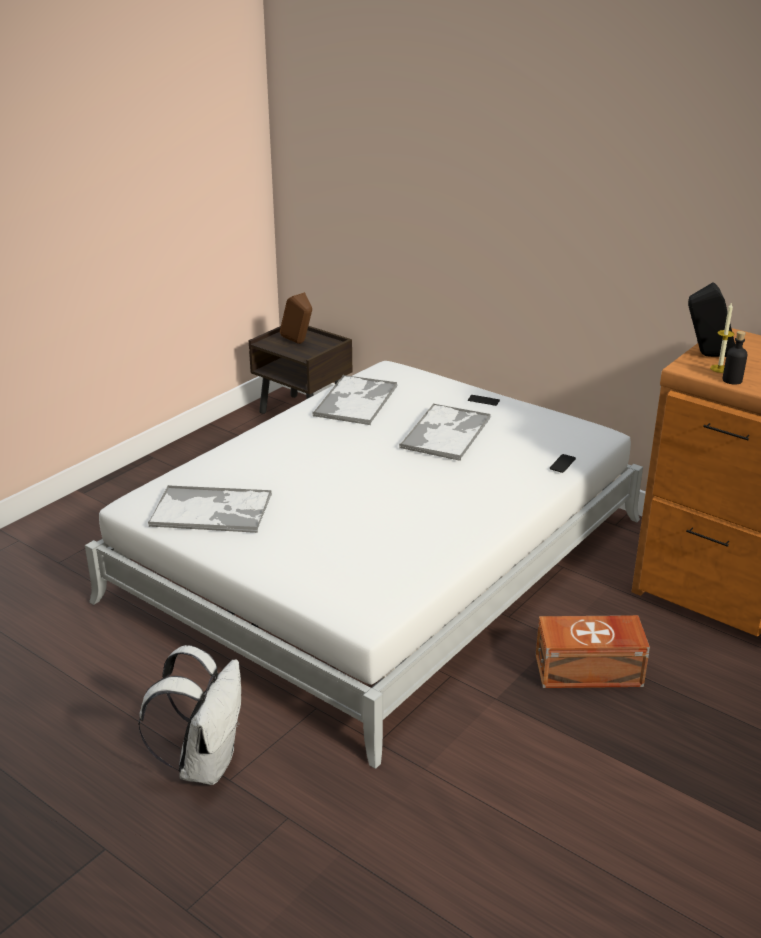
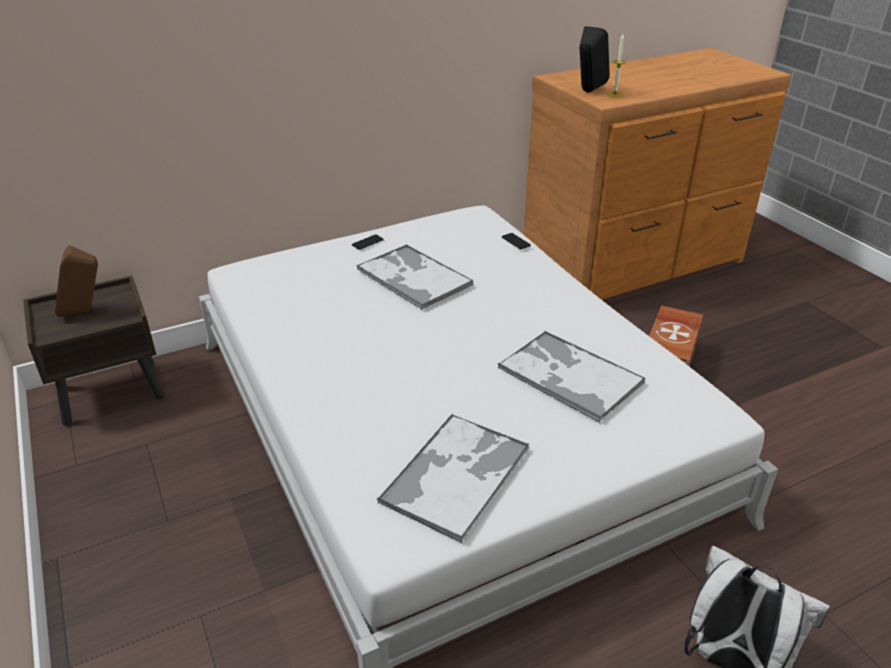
camera: 65 degrees left, 5 degrees up
tray [312,375,398,425] -> tray moved to [498,331,645,422]
black bottle [722,331,748,385] -> none

